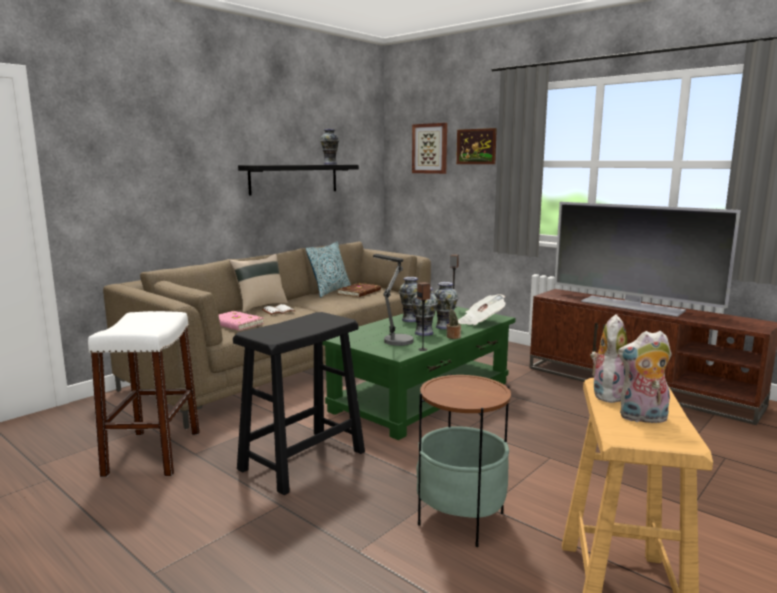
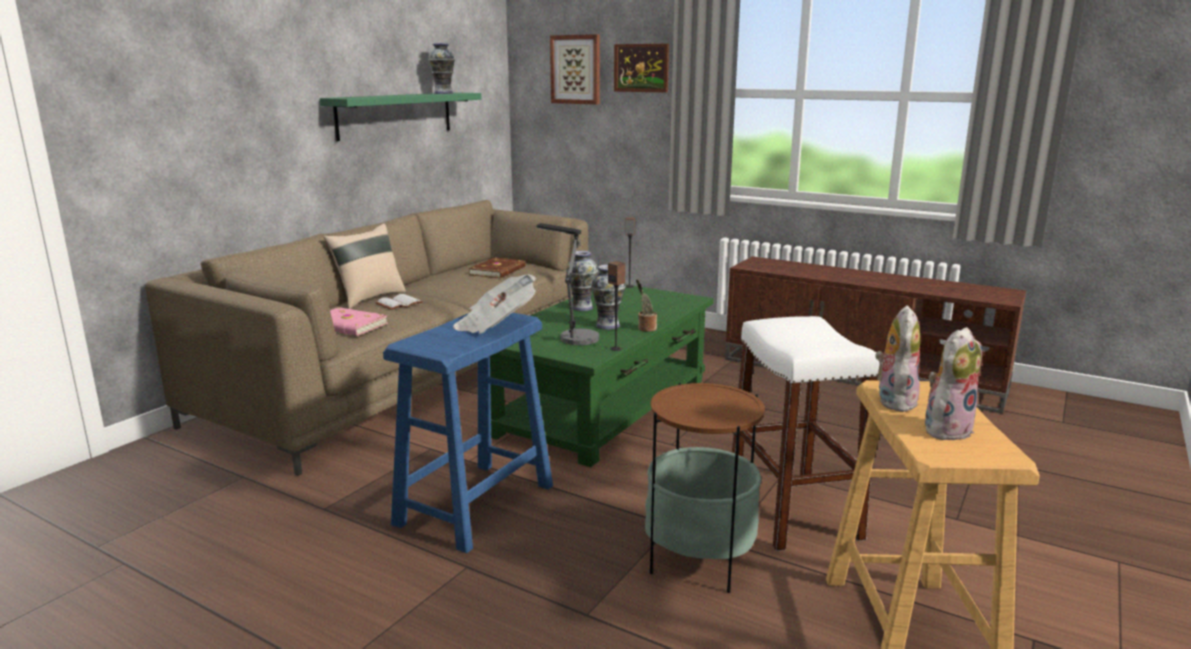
camera: 10 degrees left, 5 degrees up
white stool [88,311,200,477] -> white stool moved to [732,316,879,551]
black stool [233,312,365,495] -> blue stool [383,312,553,553]
black shelf [238,165,359,196] -> green shelf [320,93,482,141]
pillow [306,241,351,297] -> none
vase [434,282,458,330] -> none
newspaper [458,294,506,325] -> newspaper moved to [453,274,536,334]
television [554,202,741,317] -> none
plush toy [618,331,672,423] -> plush toy turned 150 degrees clockwise [925,327,982,441]

